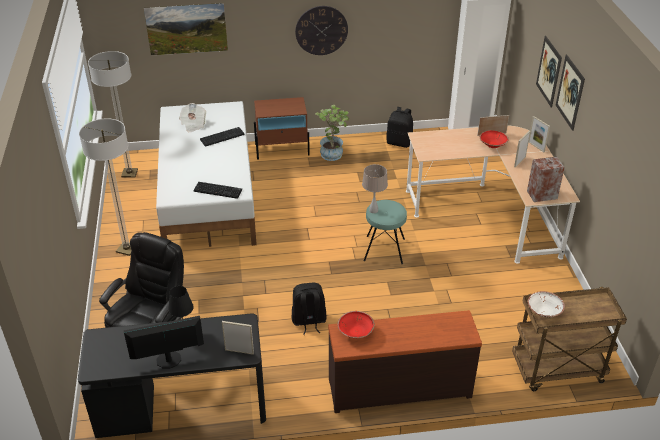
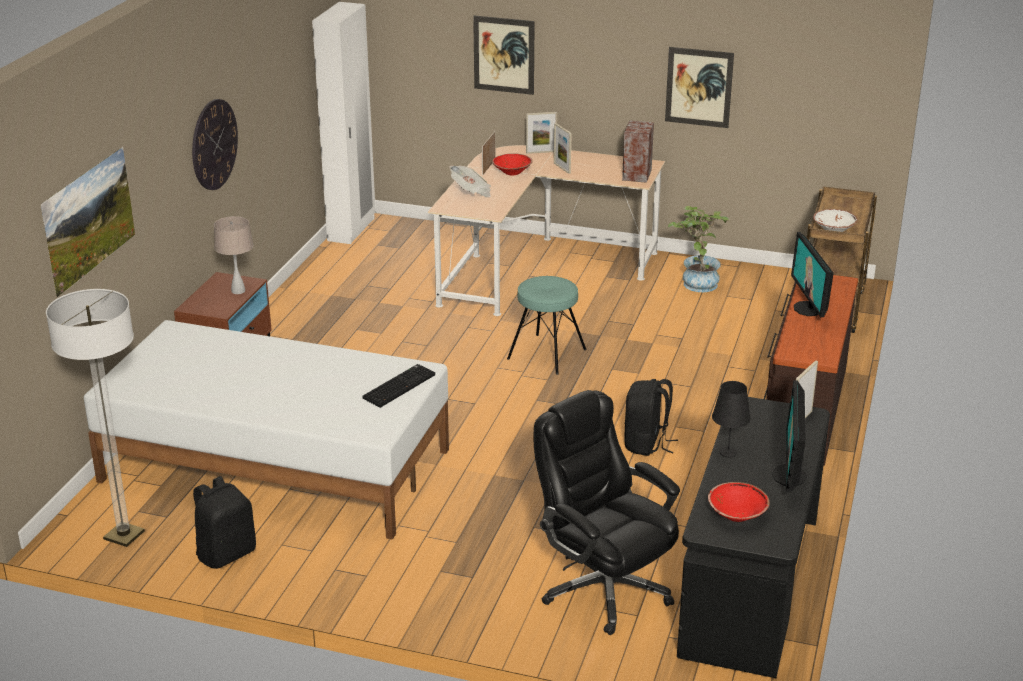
camera: 65 degrees left, 10 degrees down
floor lamp [79,118,131,256] -> none
newspaper [179,103,206,132] -> newspaper moved to [449,165,491,198]
keyboard [200,127,245,147] -> none
potted plant [315,105,349,161] -> potted plant moved to [668,206,729,292]
red bowl [337,311,375,338] -> red bowl moved to [708,482,770,522]
beige table lamp [362,164,388,213] -> beige table lamp moved to [214,216,254,294]
black backpack [386,107,413,148] -> black backpack moved to [193,476,256,569]
picture [556,54,585,131] -> picture moved to [665,47,734,128]
none -> monitor [791,232,834,317]

